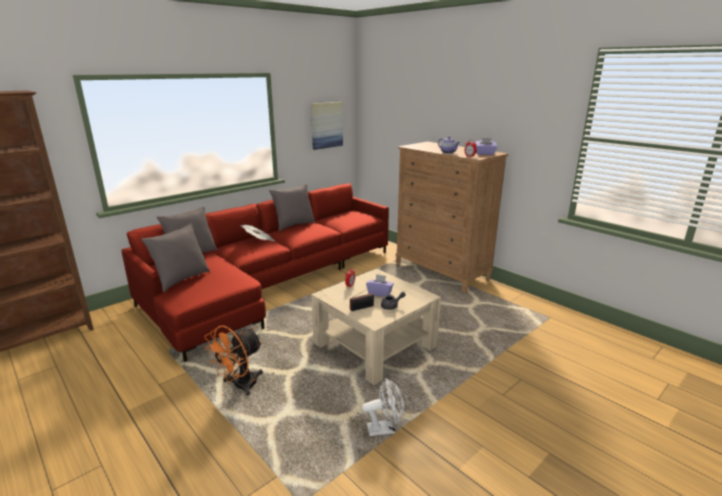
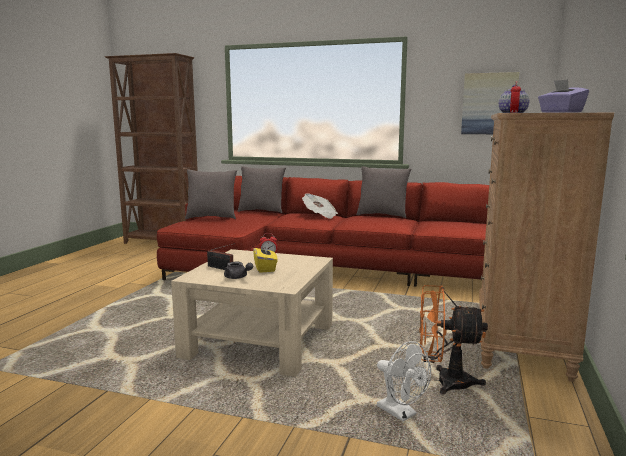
camera: 60 degrees right, 10 degrees down
orange fan [204,325,263,396] -> orange fan moved to [419,285,488,395]
white fan [362,378,404,436] -> white fan moved to [377,341,431,421]
purple tissue box [366,274,394,297] -> yellow tissue box [253,244,278,273]

